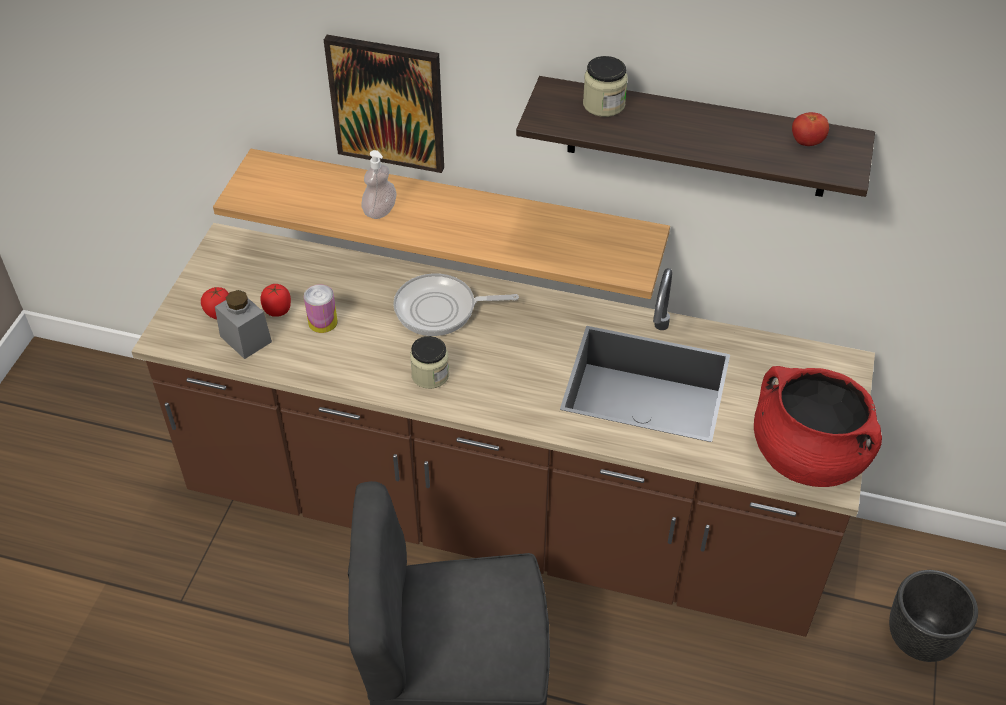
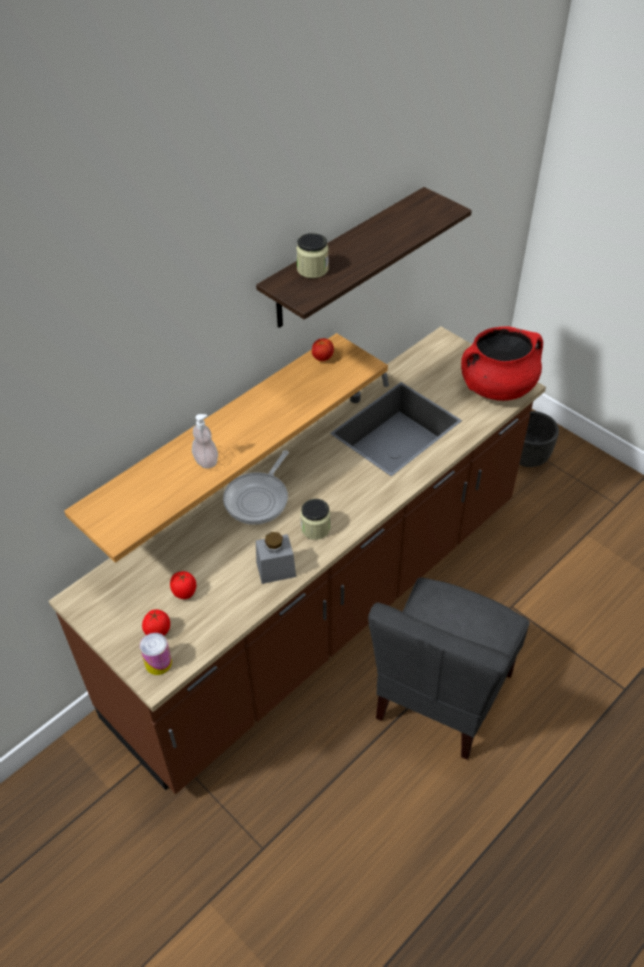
camera: 60 degrees left, 0 degrees up
grey jar [215,290,272,359] -> grey jar moved to [256,532,296,584]
can [304,285,338,333] -> can moved to [140,633,172,675]
picture [324,35,444,173] -> none
tomato [792,112,829,146] -> tomato moved to [312,338,334,361]

